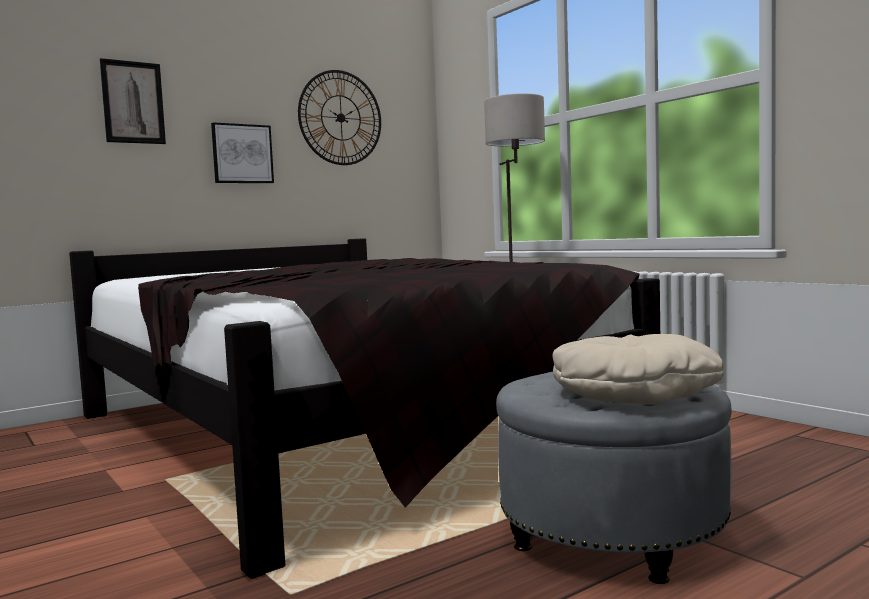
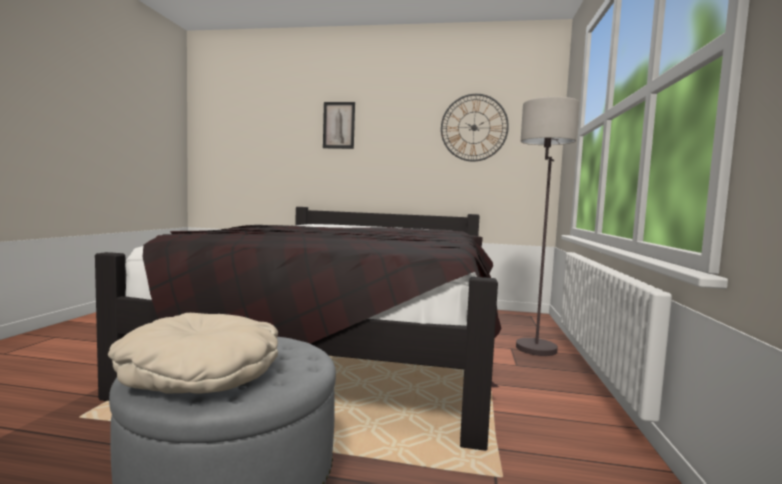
camera: 45 degrees right, 0 degrees up
picture [211,122,274,183] -> none

